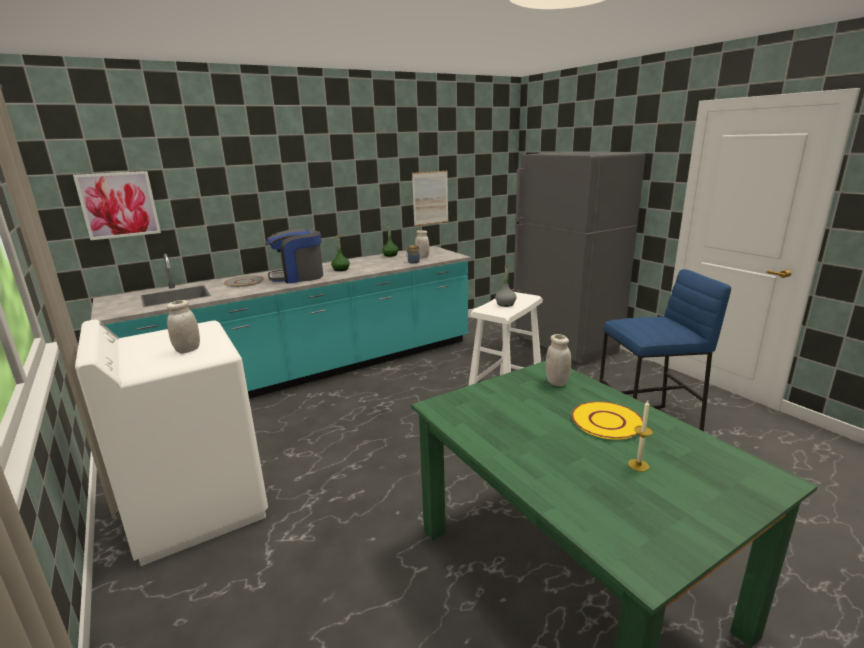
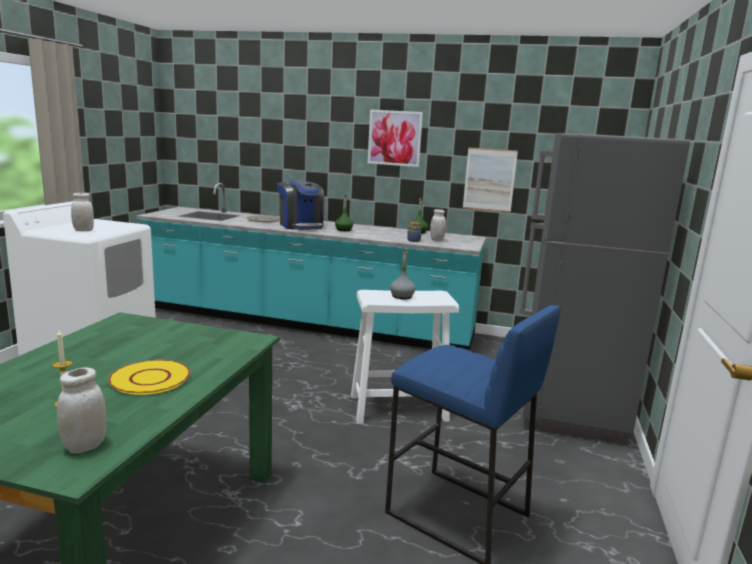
camera: 45 degrees right, 5 degrees down
picture [73,171,161,240] -> picture moved to [368,110,423,167]
coffee machine [264,229,323,283] -> coffee machine turned 150 degrees counterclockwise [277,180,324,230]
white jar [546,334,571,386] -> white jar moved to [57,367,107,454]

